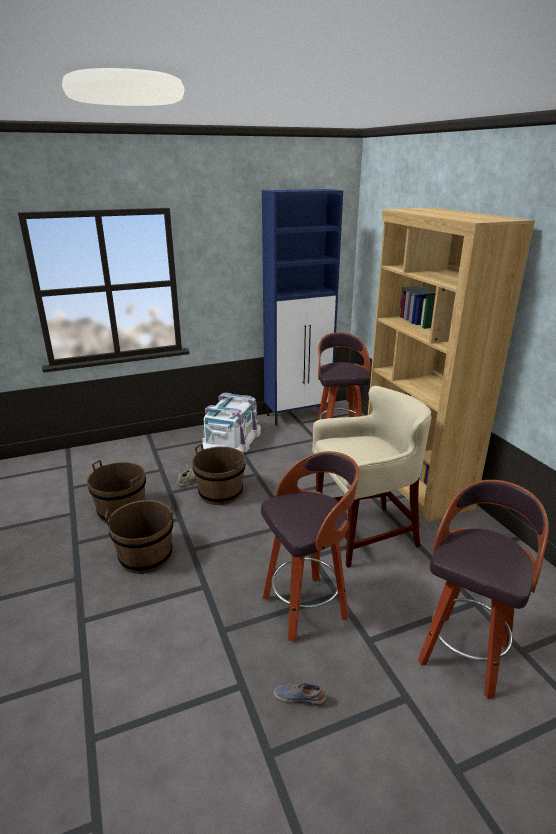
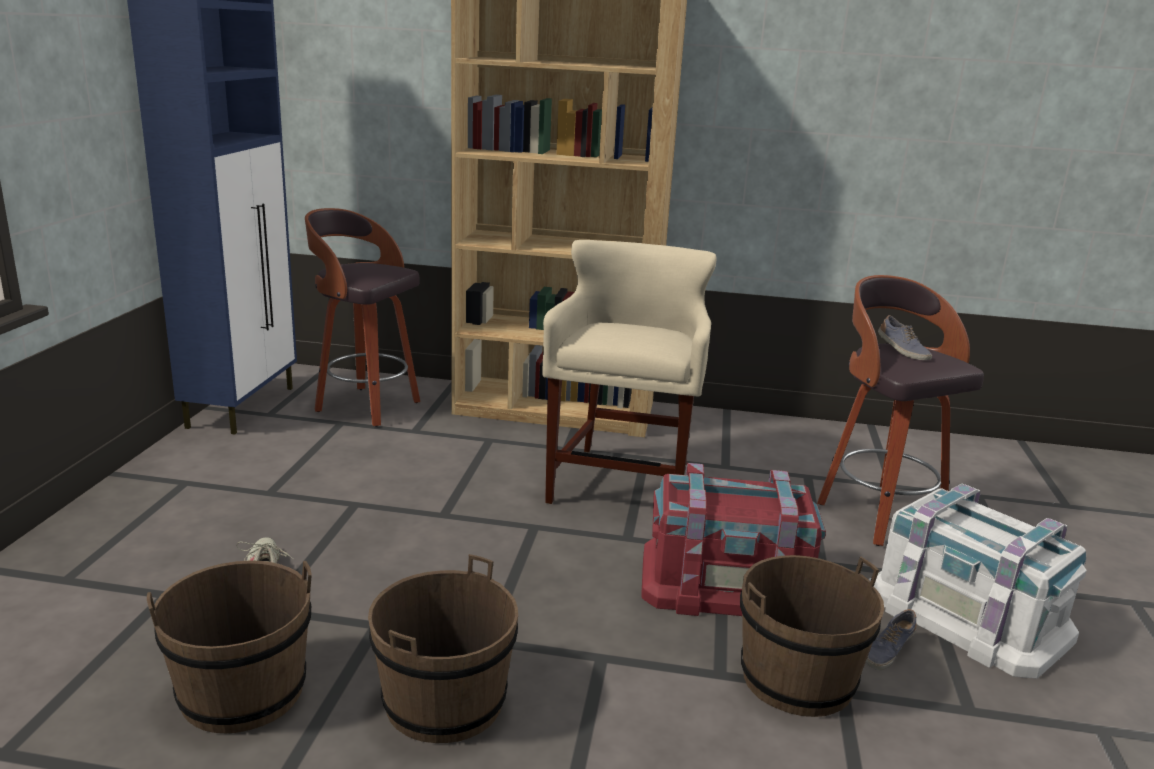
camera: 60 degrees left, 5 degrees down
brown bucket [192,444,245,505] -> brown bucket moved to [740,555,884,717]
white storage box [202,393,261,453] -> white storage box moved to [869,484,1086,679]
stool [261,451,359,642] -> red storage box [642,463,826,616]
none -> shoe [878,315,932,360]

